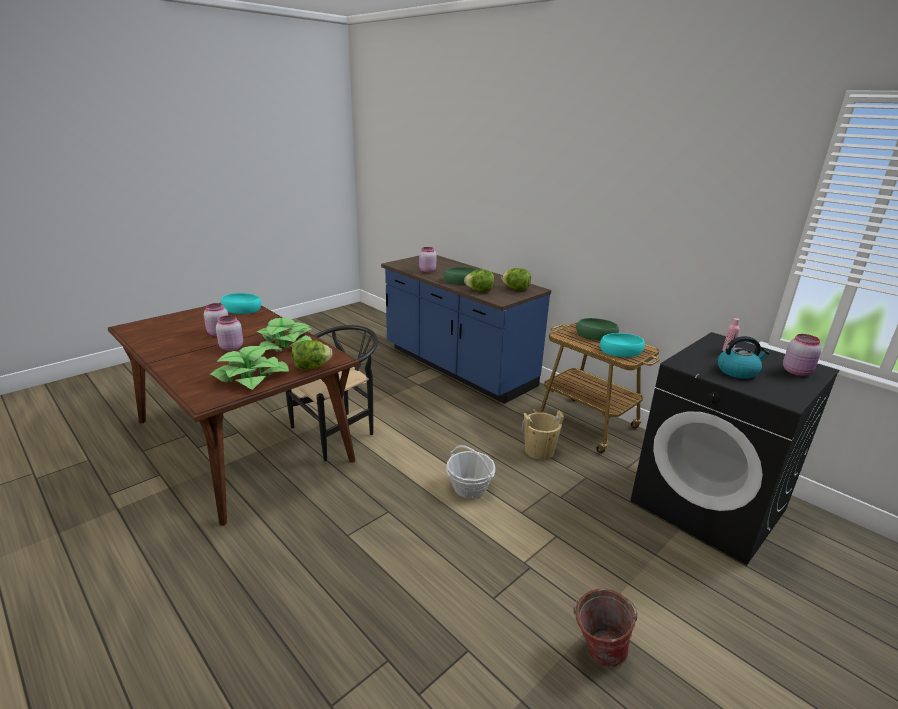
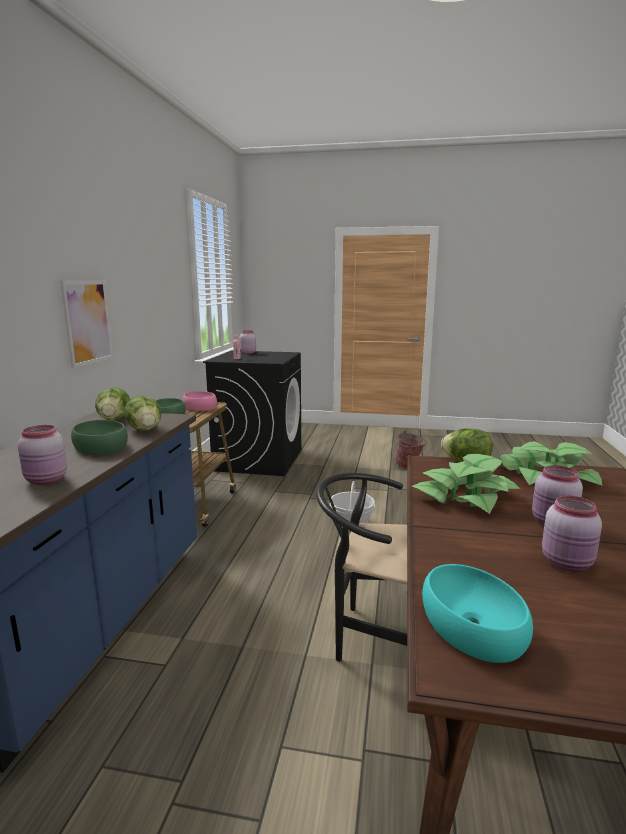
camera: 125 degrees left, 10 degrees down
beige bucket [522,411,564,460] -> none
turquoise bowl [600,333,645,357] -> pink bowl [183,391,217,411]
kettle [717,336,770,379] -> none
none -> picture [60,281,113,368]

